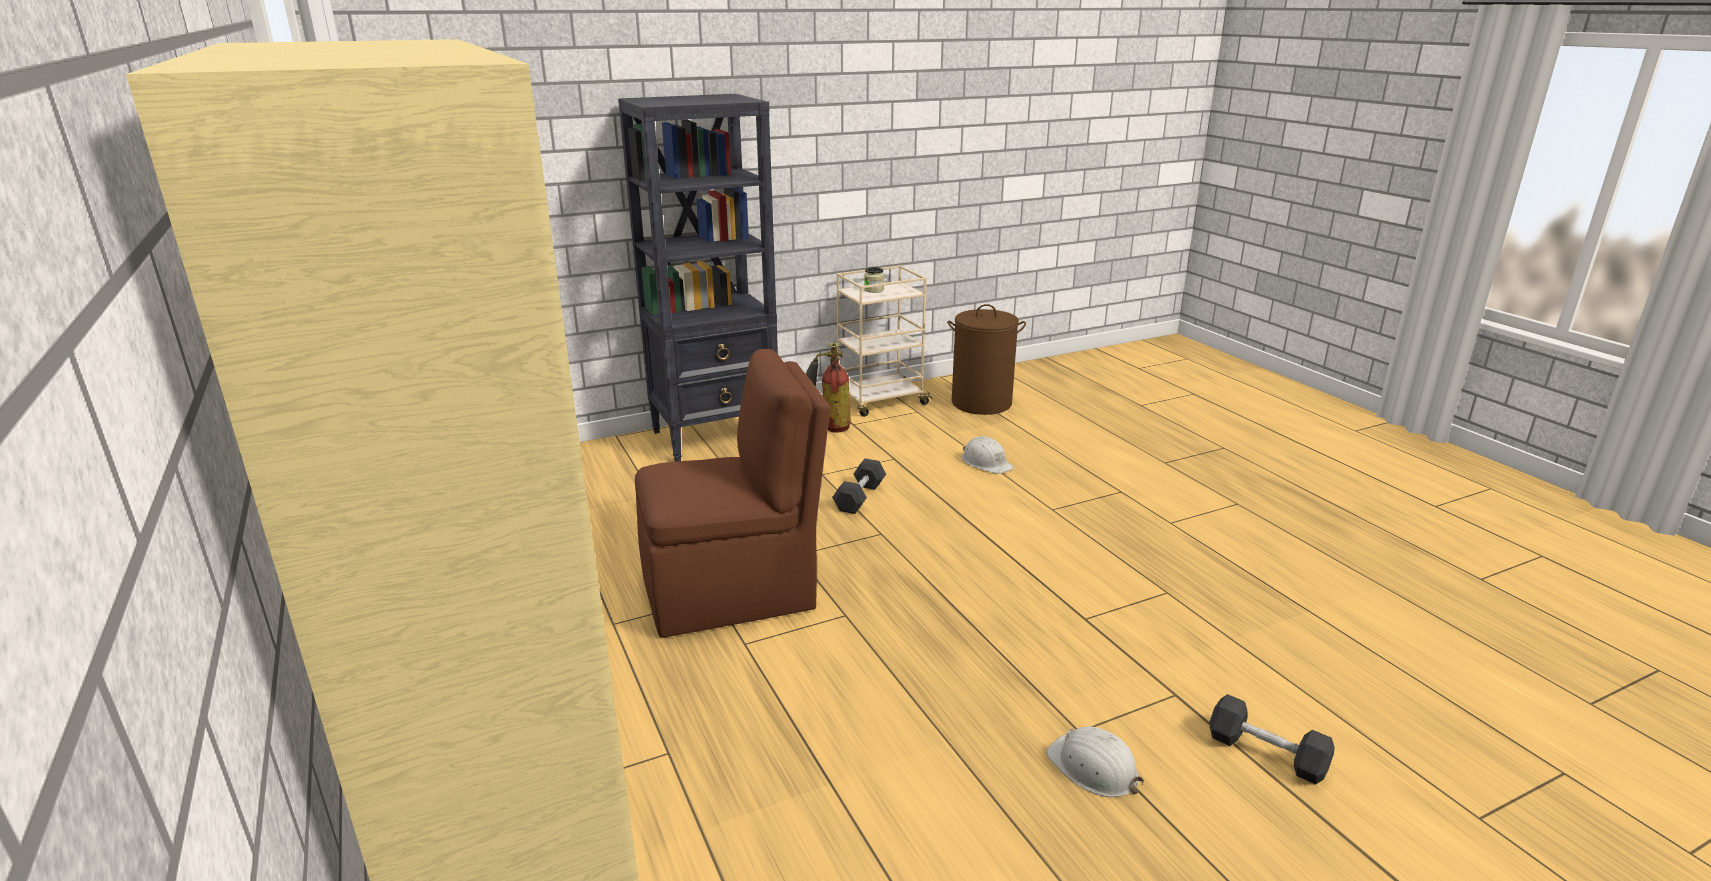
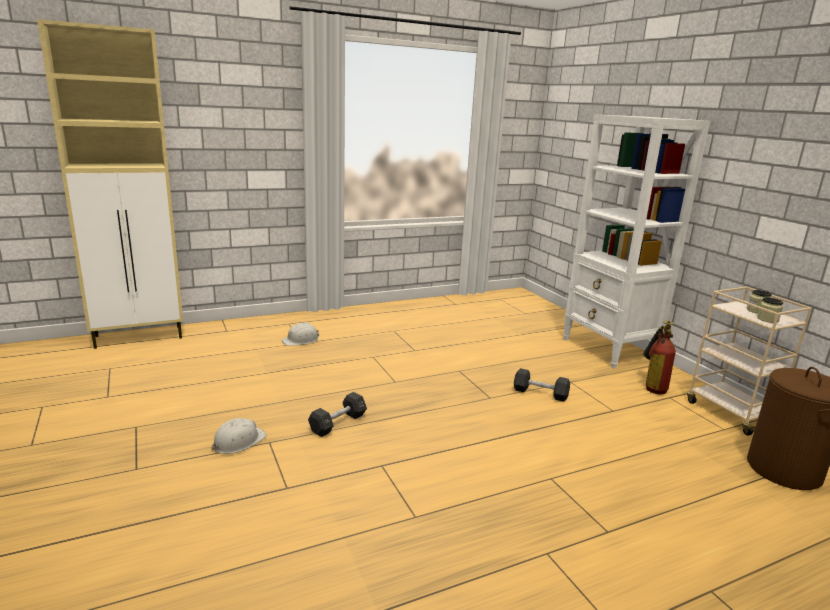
camera: 90 degrees right, 5 degrees down
black bookcase [618,94,778,462] -> white bookcase [563,114,711,369]
brown chair [635,349,831,638] -> none
white hard hat [962,436,1014,474] -> white hard hat moved to [281,322,319,346]
black dumbbell [1209,694,1335,785] -> black dumbbell moved to [308,392,367,437]
none -> jar [757,297,783,323]

